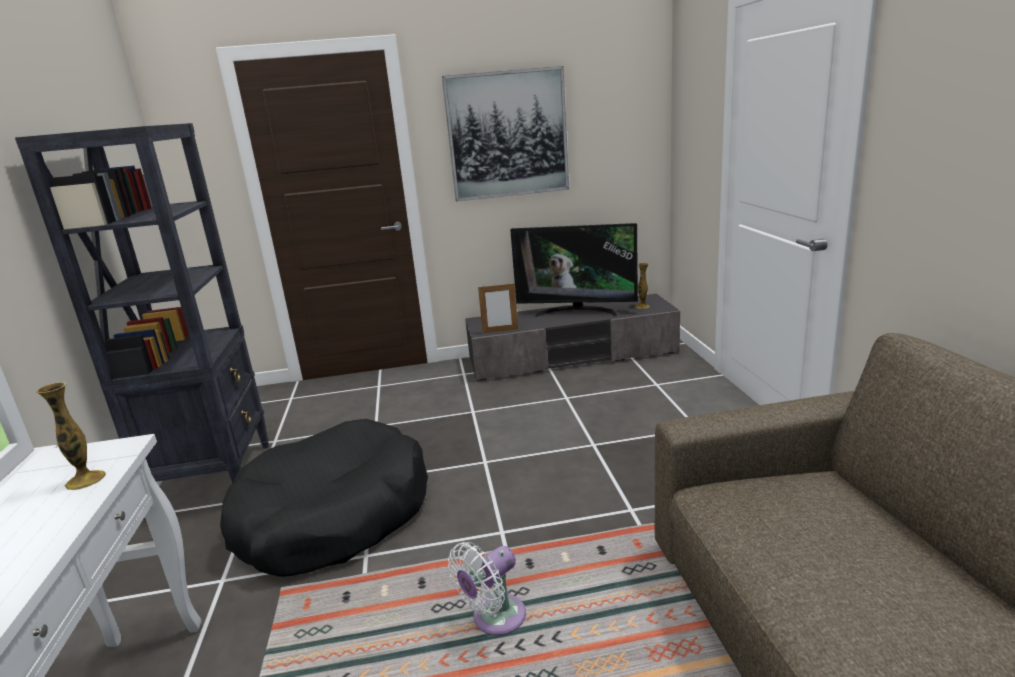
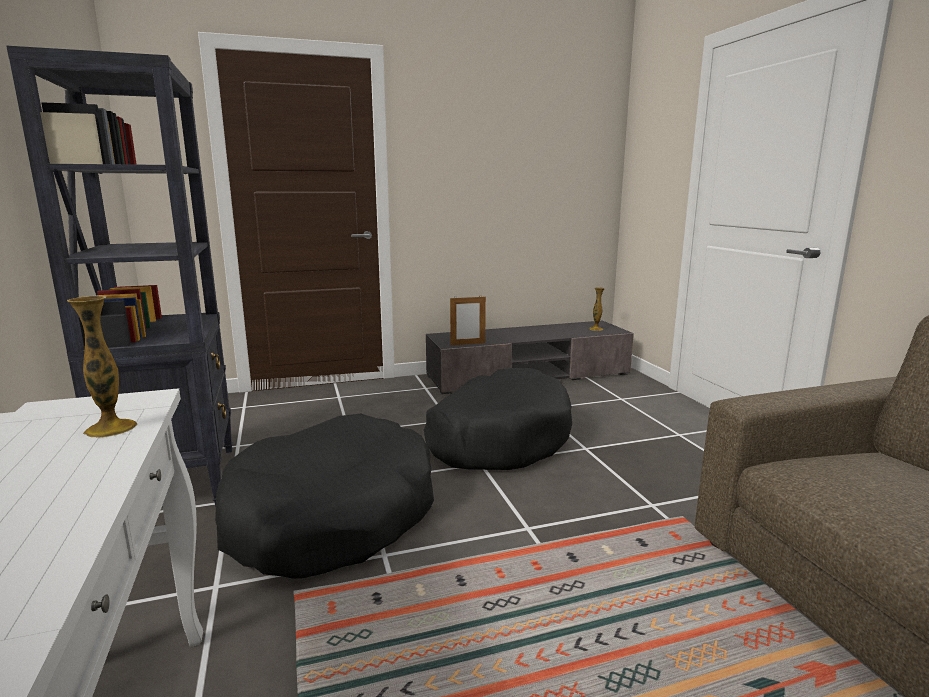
camera: 10 degrees left, 5 degrees down
picture [442,66,569,202] -> none
white fan [448,542,526,635] -> none
television [510,223,638,317] -> none
none -> black dog bed [424,368,572,470]

